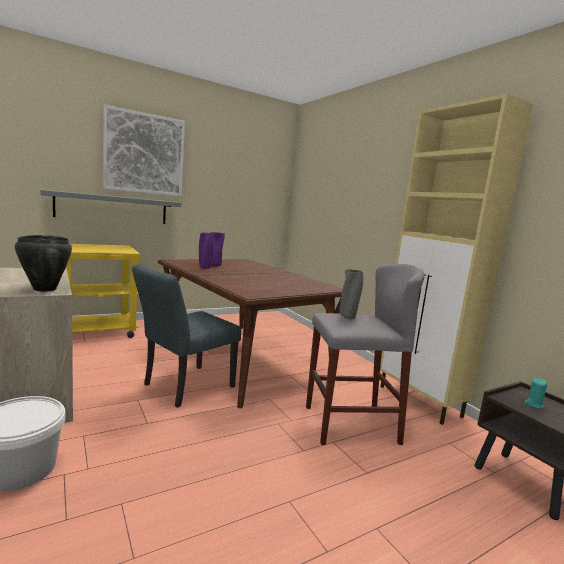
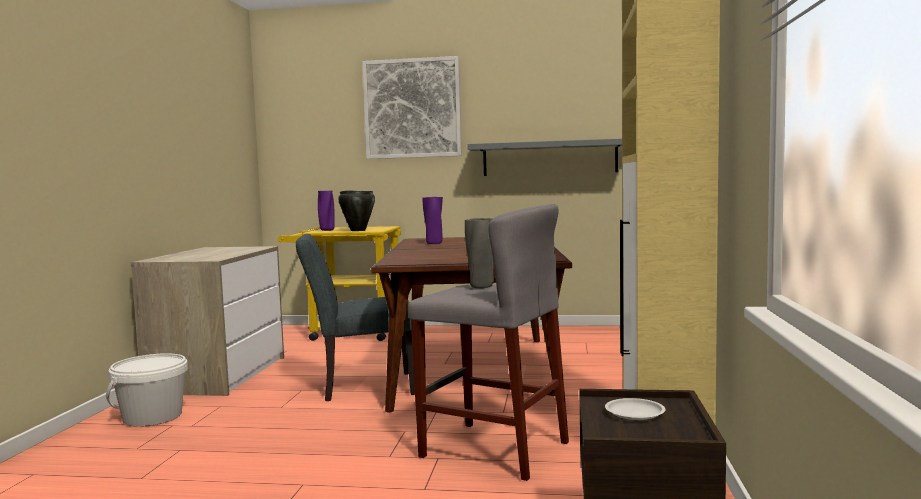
camera: 40 degrees right, 5 degrees down
black cooking pot [15,235,72,292] -> black cooking pot moved to [338,190,375,231]
grey shelf [40,190,181,224] -> grey shelf moved to [467,138,622,176]
purple vase [210,232,225,266] -> purple vase moved to [318,191,334,231]
turquoise candle [525,378,547,409] -> white plate [605,398,665,420]

